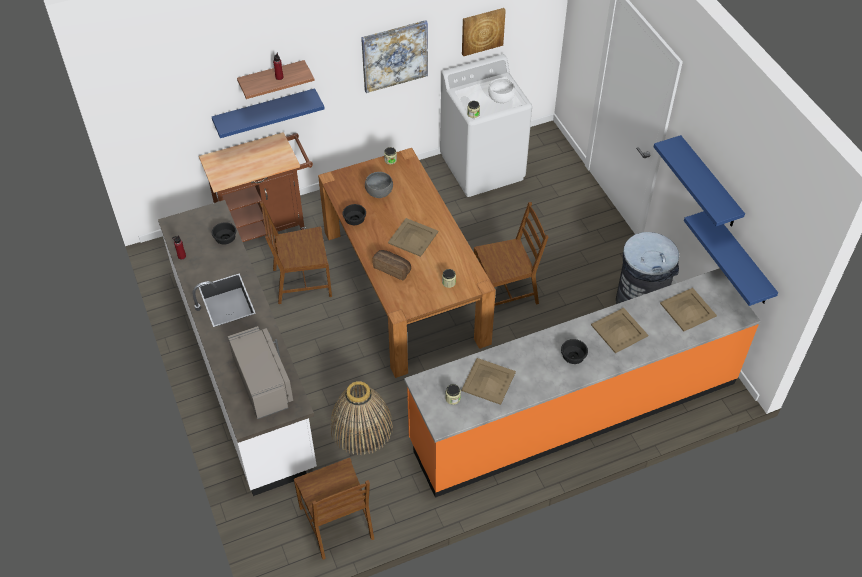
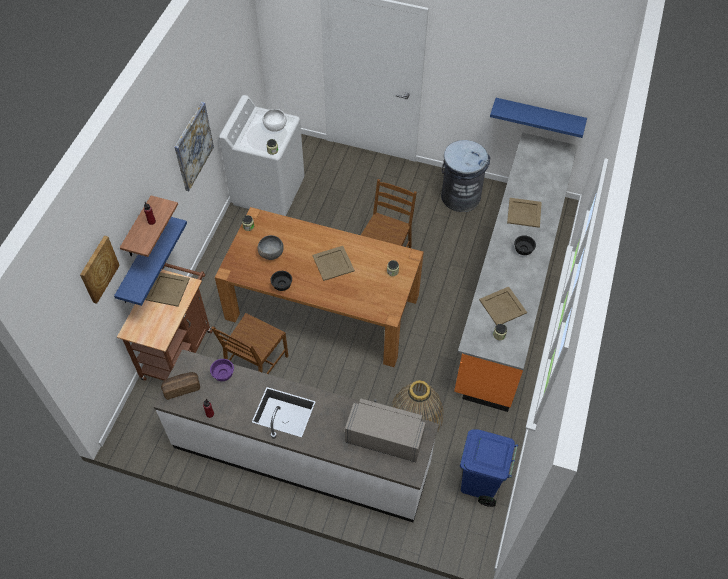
camera: 50 degrees left, 5 degrees up
black bowl [212,222,236,245] -> purple bowl [210,359,234,381]
brown chair [294,458,374,560] -> blue trash can [460,429,518,507]
bread [372,250,411,281] -> bread moved to [161,372,200,400]
picture [462,8,506,56] -> picture moved to [80,235,120,304]
blue shelf [654,135,745,227] -> none
beige tray [660,288,717,331] -> beige tray moved to [145,272,190,307]

